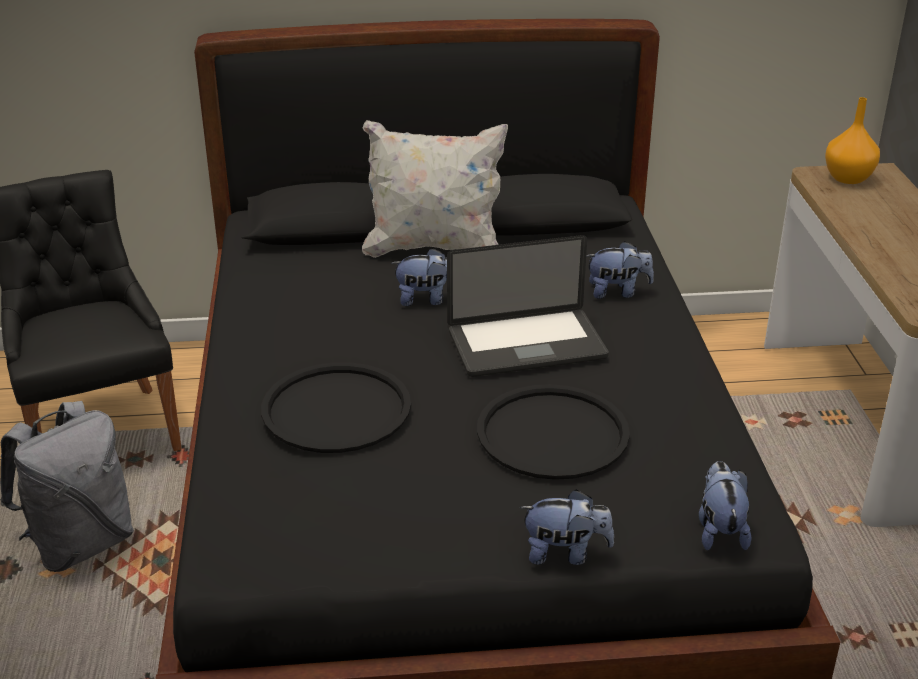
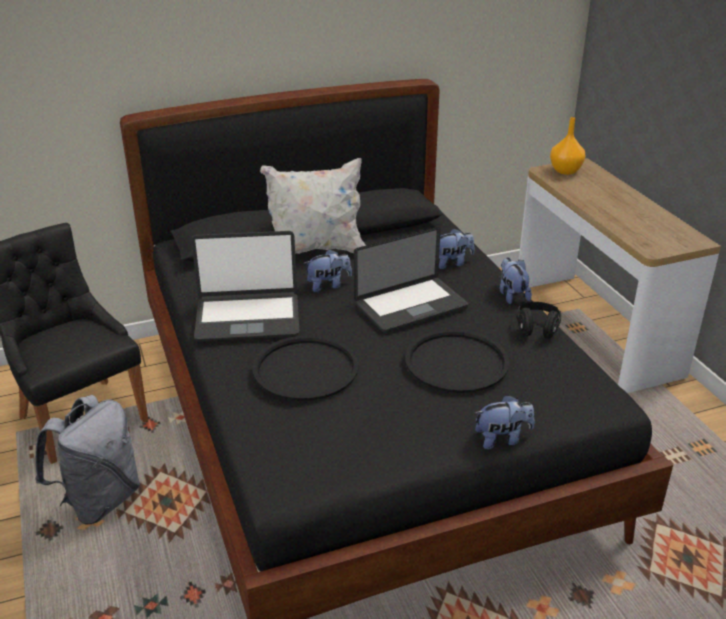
camera: 15 degrees left, 0 degrees up
plush toy [699,461,751,551] -> plush toy moved to [500,257,532,304]
none -> laptop [191,231,300,341]
none -> black headphones [517,302,561,339]

